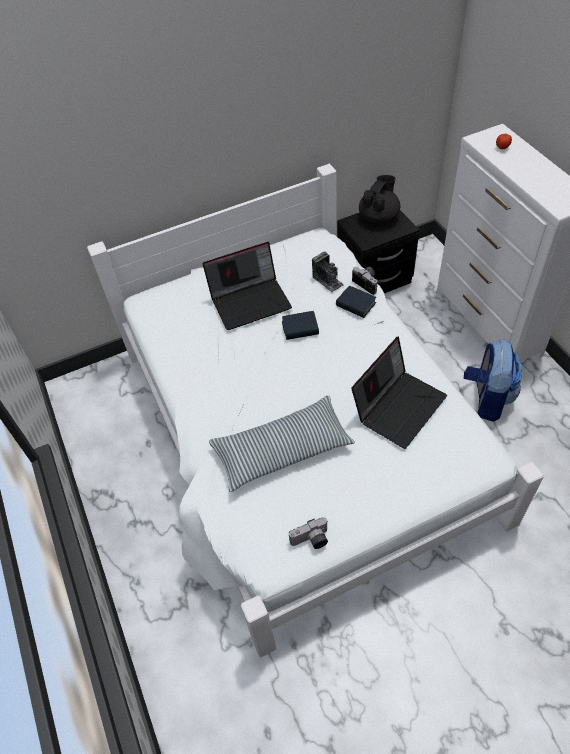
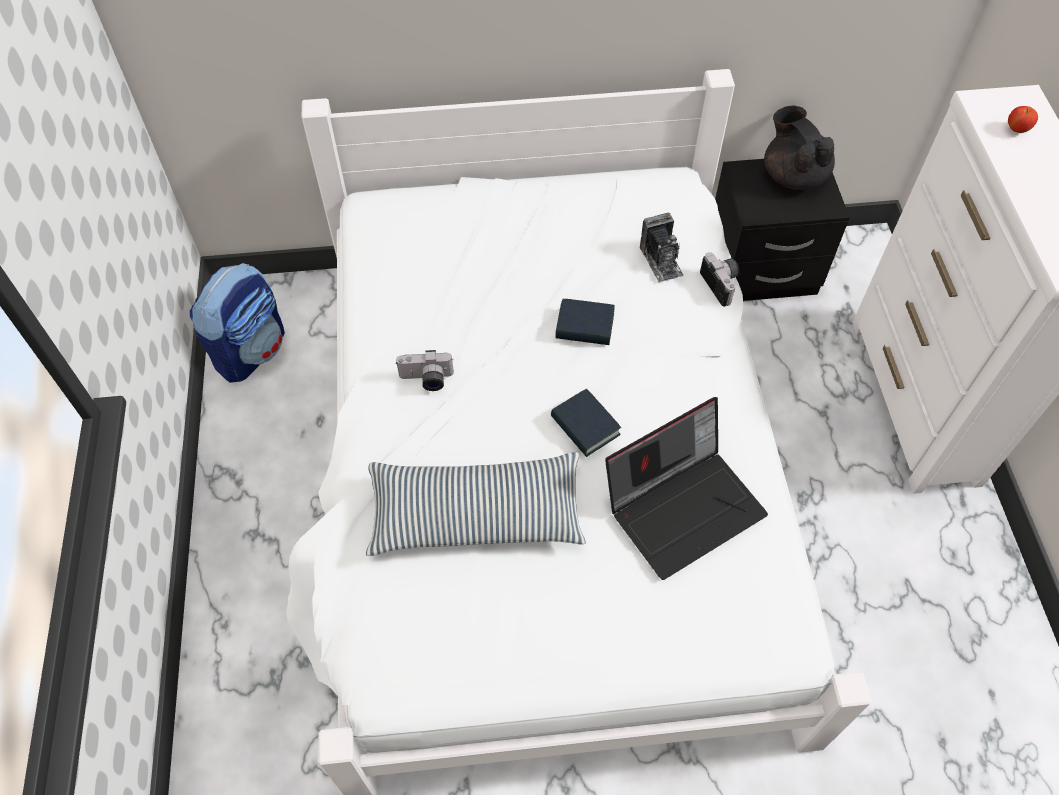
camera: 15 degrees right, 5 degrees up
laptop [203,242,292,330] -> none
camera [289,517,328,549] -> camera moved to [395,350,454,391]
book [336,286,376,318] -> book moved to [551,389,621,457]
black teapot [359,175,400,223] -> black teapot turned 75 degrees counterclockwise [764,106,835,190]
backpack [463,339,522,422] -> backpack moved to [190,263,285,383]

